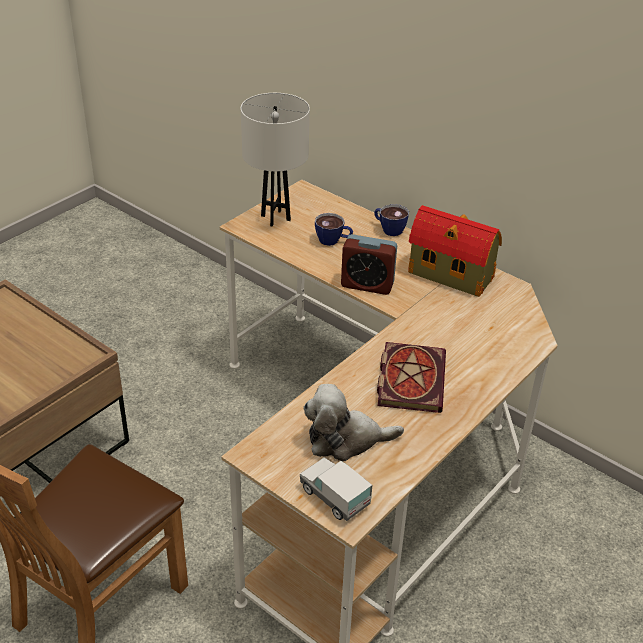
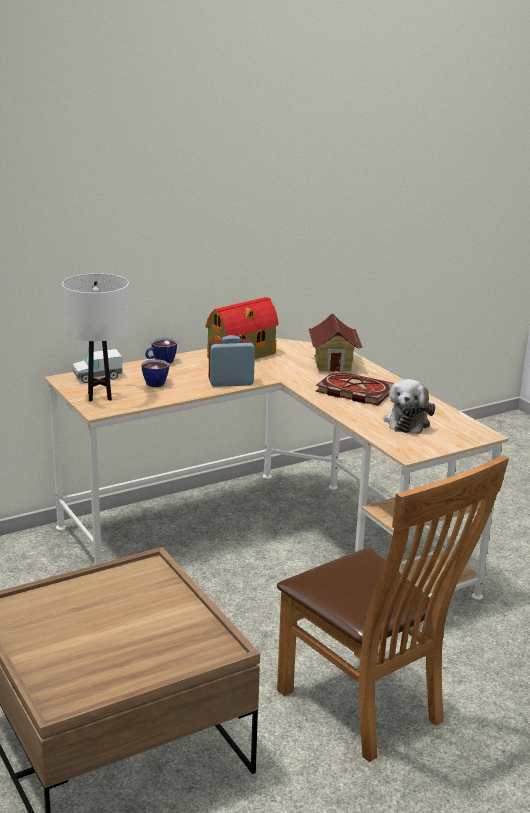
camera: 70 degrees left, 15 degrees down
toy truck [300,458,372,521] -> toy truck moved to [72,349,122,383]
alarm clock [341,234,397,295] -> alarm clock turned 135 degrees counterclockwise [209,335,255,387]
none -> toy house [308,314,362,372]

